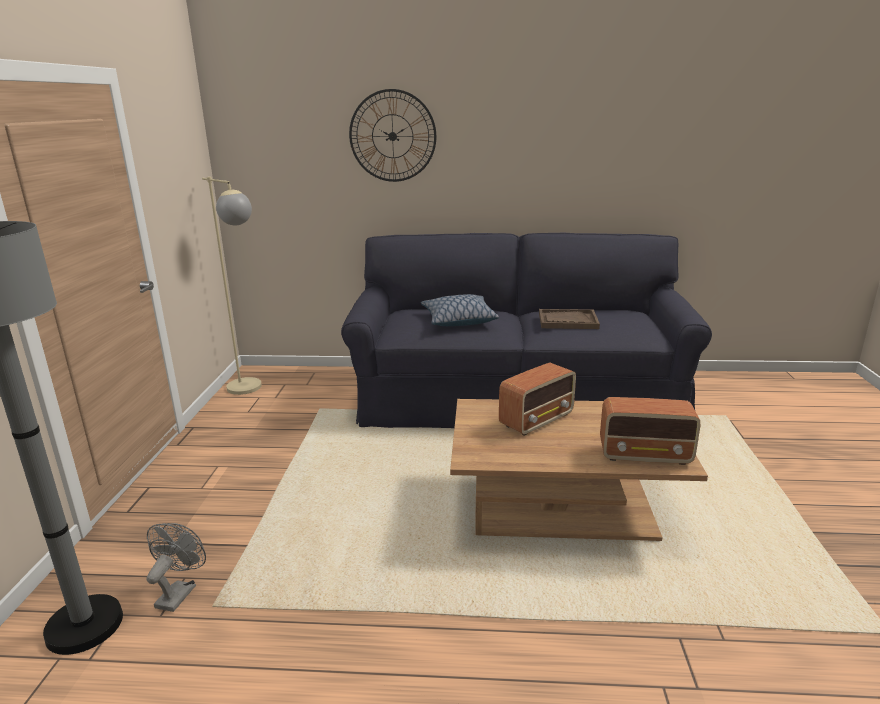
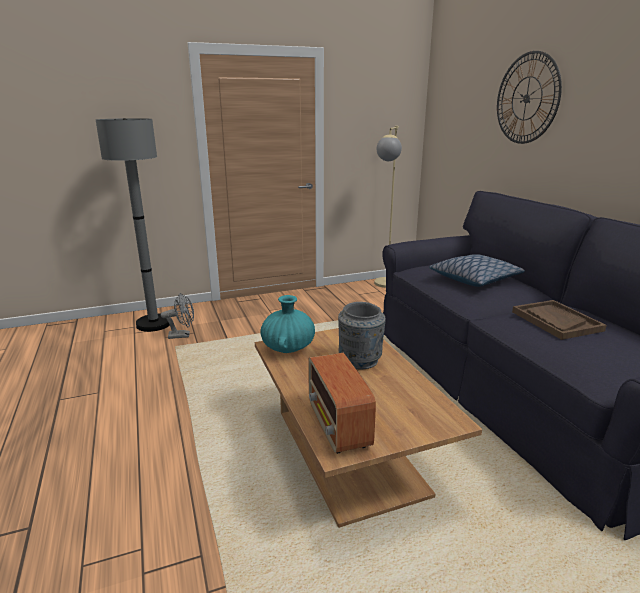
camera: 65 degrees right, 0 degrees up
radio [499,362,576,436] -> grey vase [338,302,386,369]
none -> turquoise vase [260,295,315,353]

